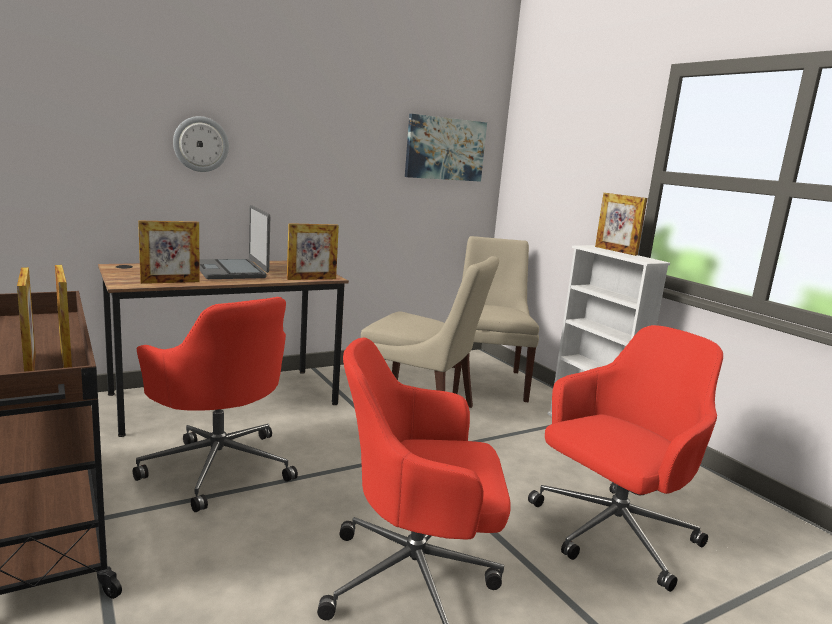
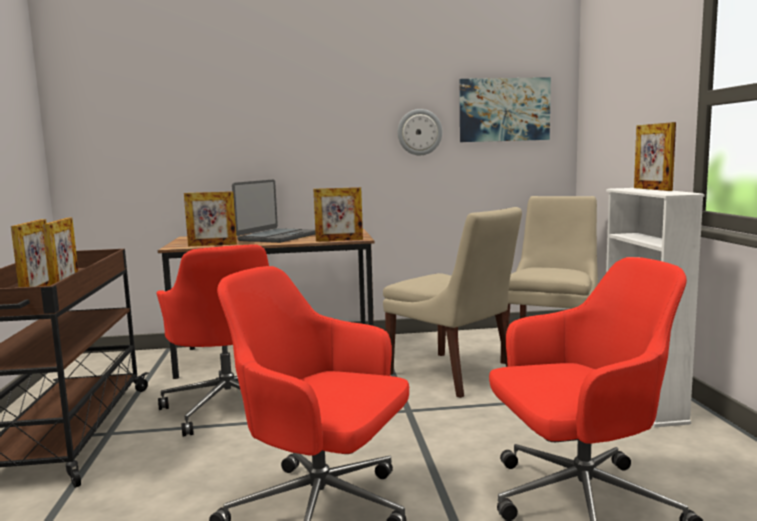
camera: 25 degrees right, 5 degrees down
wall clock [173,116,229,172] -> wall clock moved to [398,109,442,155]
laptop [199,205,270,279] -> laptop turned 150 degrees counterclockwise [232,179,316,243]

